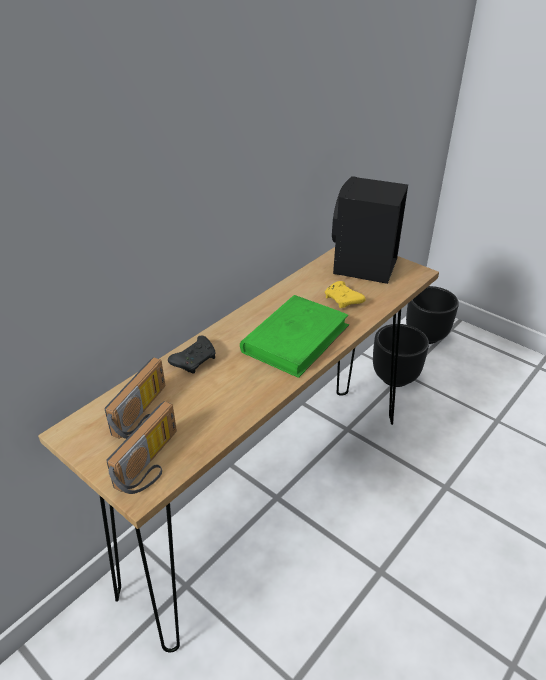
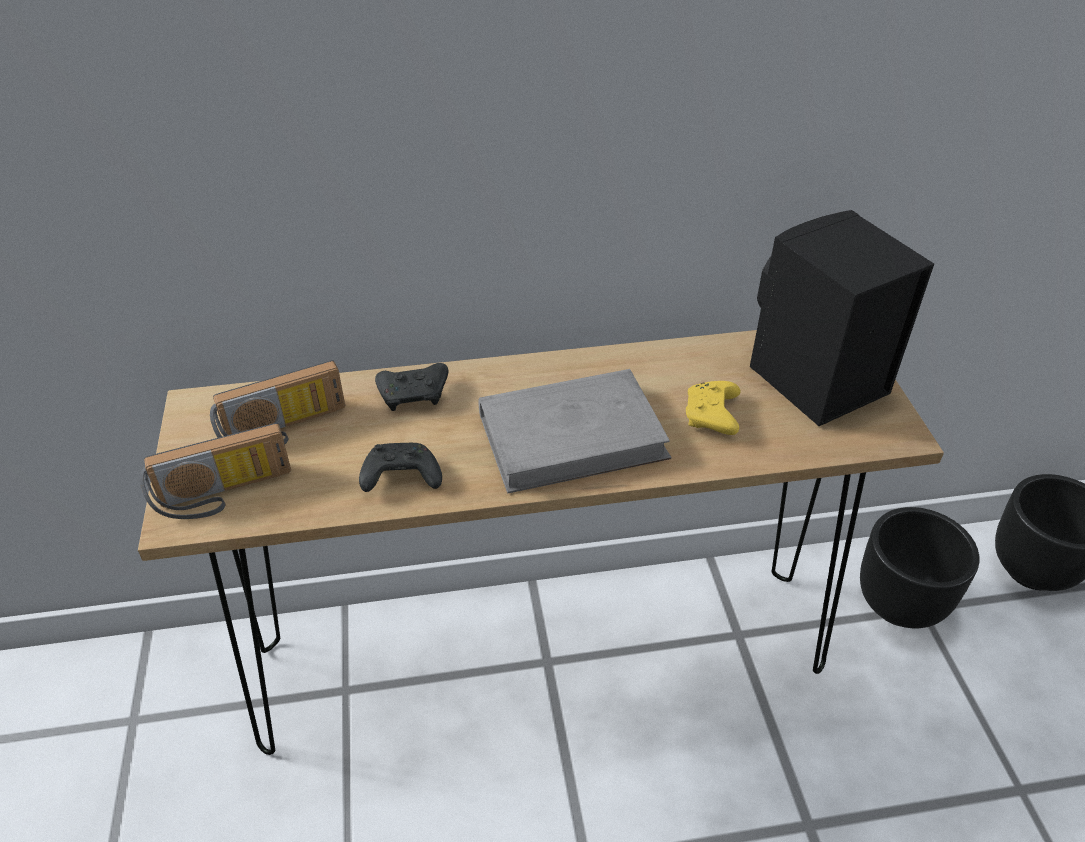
camera: 40 degrees right, 5 degrees up
green book [240,295,349,378] -> grey book [478,369,671,493]
none -> black game controller [359,443,442,492]

